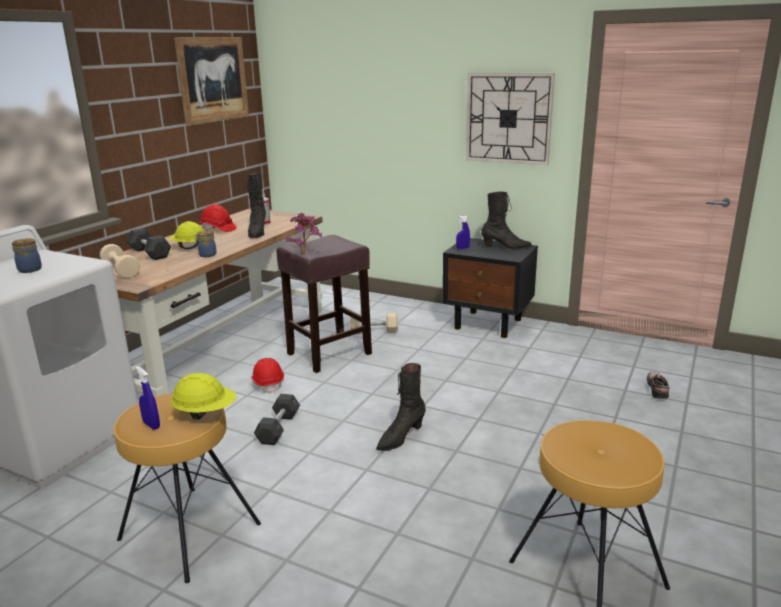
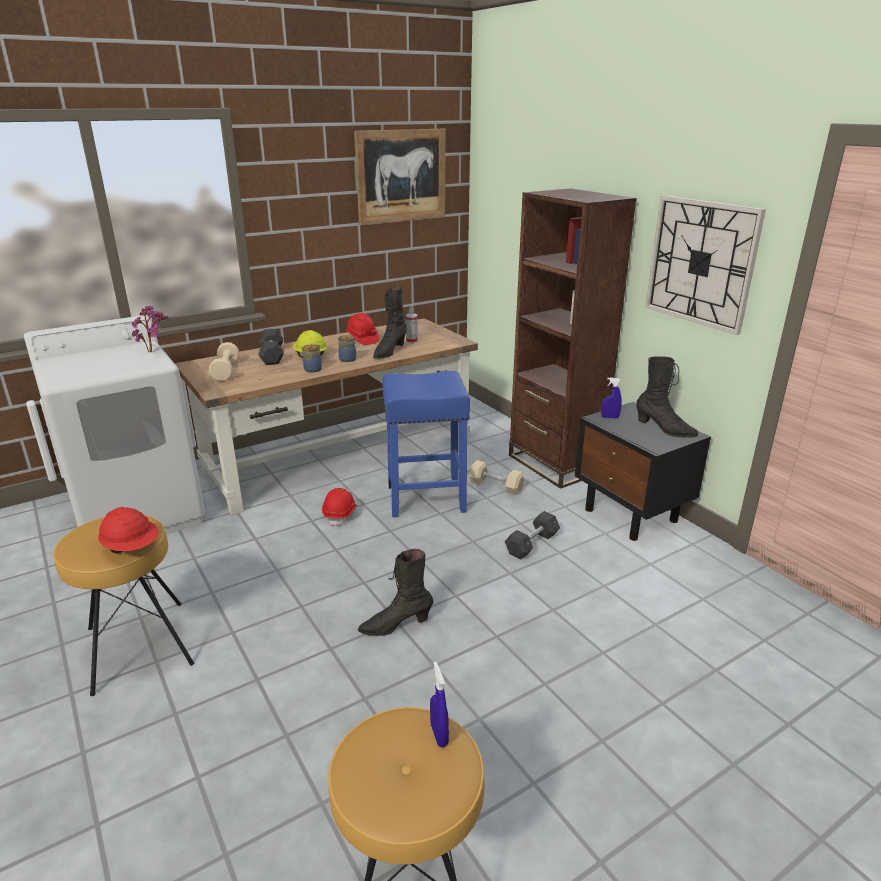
camera: 30 degrees right, 5 degrees up
jar [12,238,42,273] -> jar moved to [338,335,356,362]
blue spray bottle [136,366,160,430] -> blue spray bottle moved to [430,661,449,747]
yellow hard hat [171,373,237,420] -> red hard hat [98,507,159,553]
grey dumbbell [254,394,300,445] -> grey dumbbell moved to [505,511,560,560]
brown stool [276,235,372,373] -> blue stool [382,371,470,517]
potted plant [286,213,322,254] -> potted plant moved to [131,306,169,352]
shoe [647,372,670,399] -> none
none -> brown bookcase [509,189,637,489]

